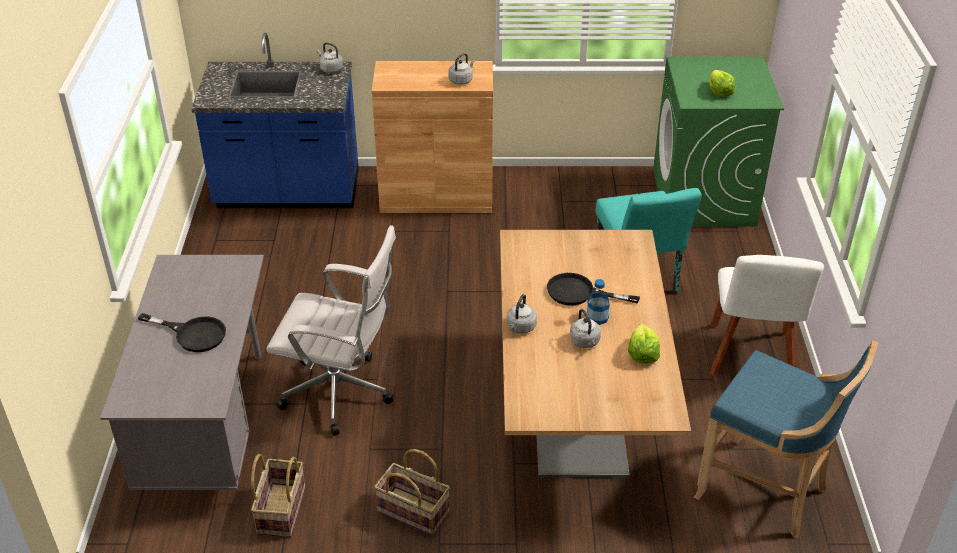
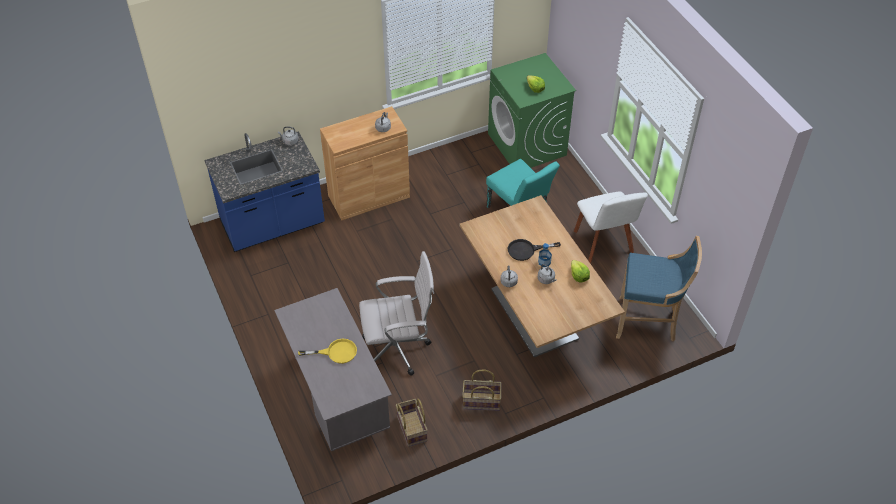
camera: 25 degrees left, 10 degrees up
black frying pan [138,313,226,352] -> yellow frying pan [298,339,357,364]

